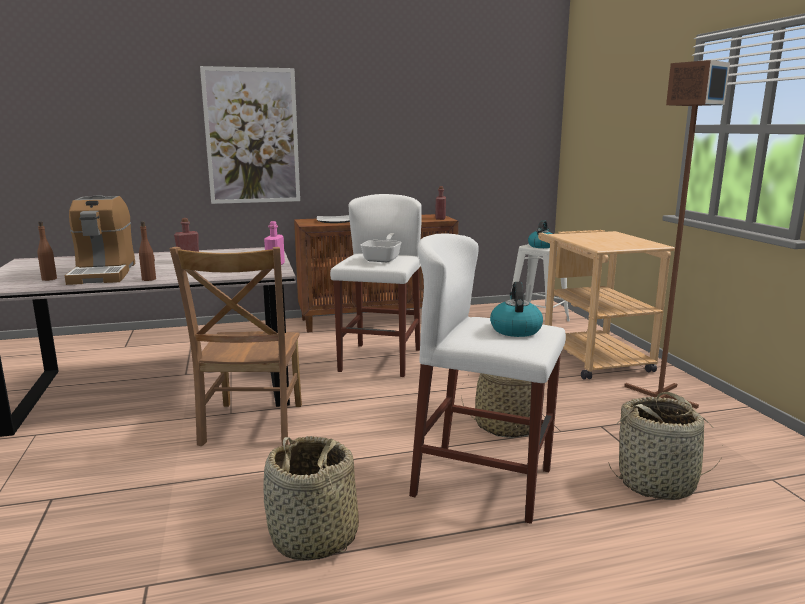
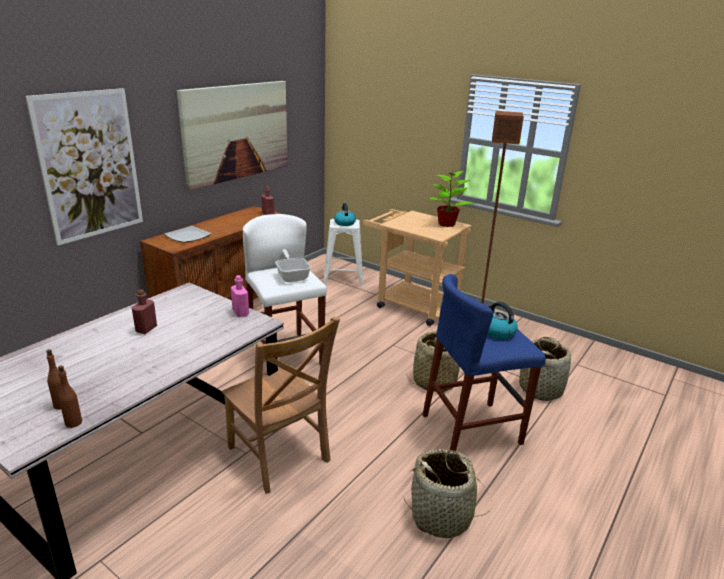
camera: 40 degrees left, 10 degrees up
coffee machine [65,195,135,285] -> none
brown bottle [139,221,156,281] -> brown bottle moved to [58,365,82,428]
white stool [409,234,566,524] -> blue stool [423,274,546,451]
none -> picture [177,81,288,190]
none -> potted plant [429,168,475,227]

